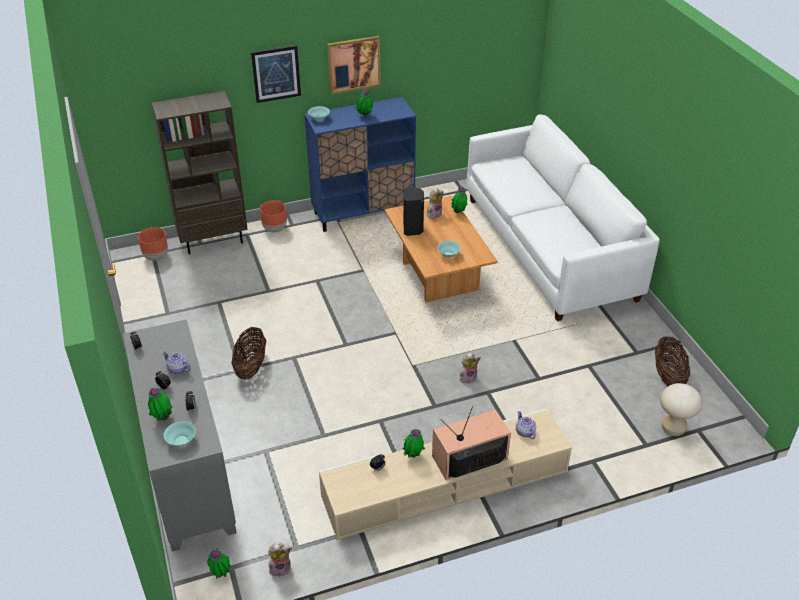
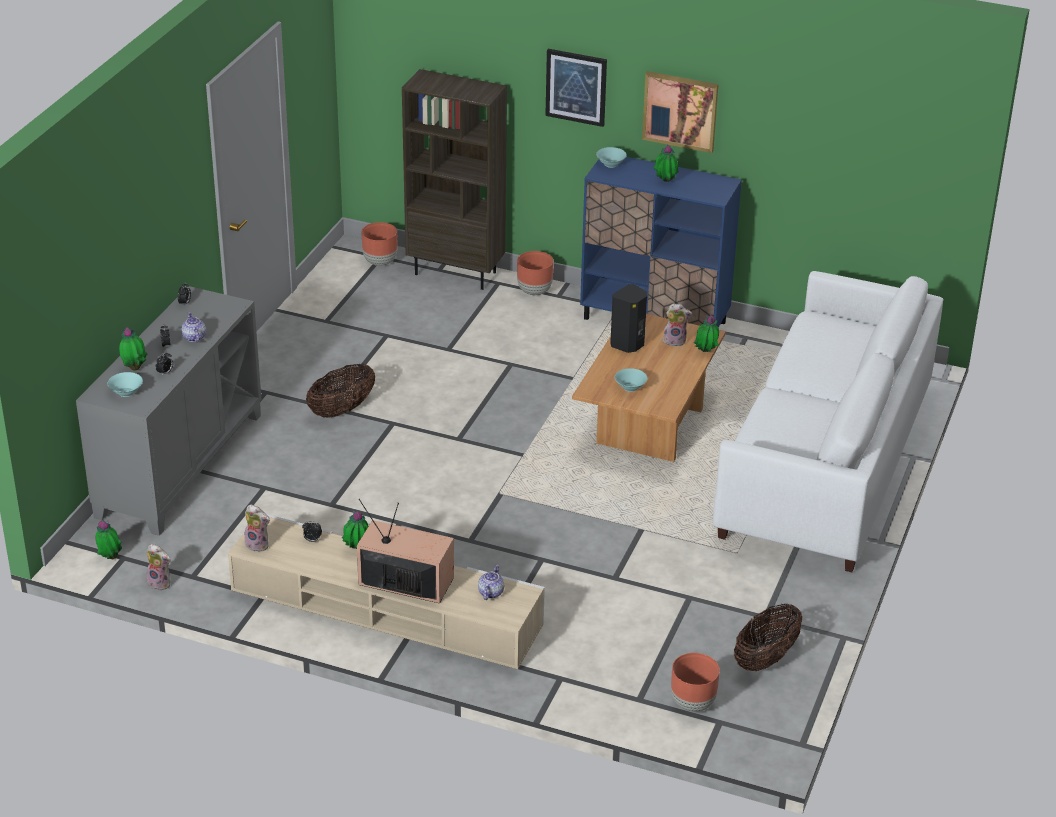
camera: 40 degrees right, 5 degrees down
plush toy [459,353,481,384] -> plush toy moved to [244,504,270,552]
beige stool [660,383,702,436] -> brown planter [671,653,720,712]

